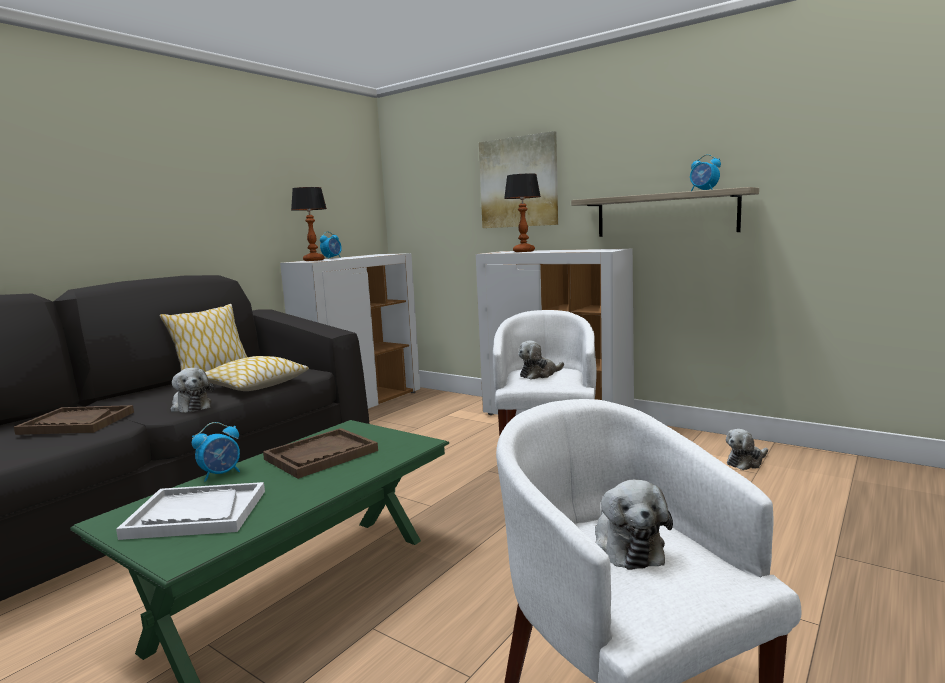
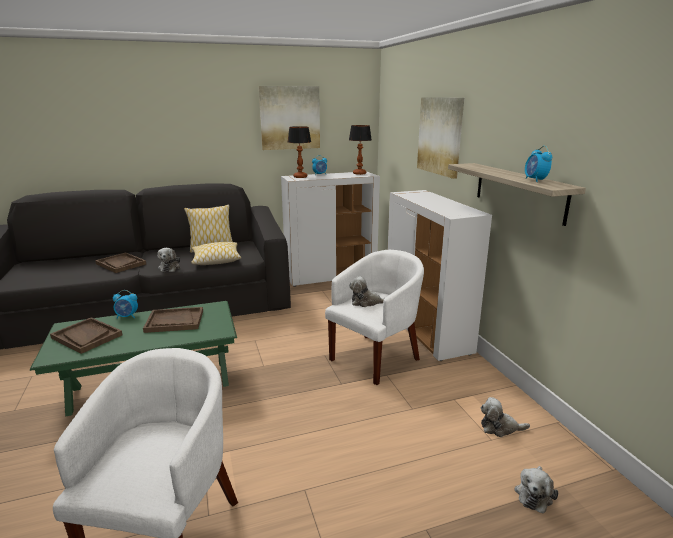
camera: 35 degrees right, 10 degrees up
white tray [116,482,265,540] -> brown tray [50,317,122,354]
table lamp [504,173,541,252] -> table lamp moved to [349,125,372,175]
plush toy [595,480,673,570] -> plush toy moved to [514,466,558,514]
none -> picture [259,86,320,150]

